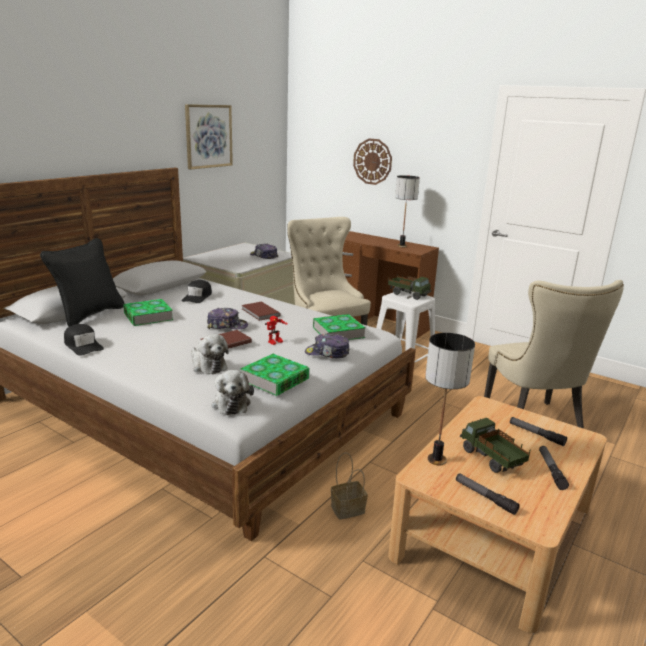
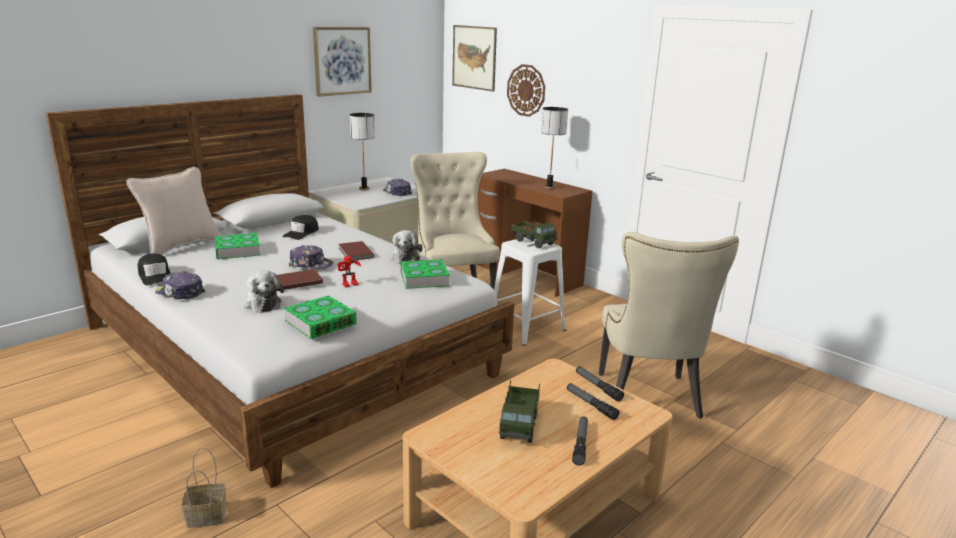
camera: 10 degrees right, 0 degrees up
black pillow [40,238,125,327] -> beige pillow [126,167,221,255]
plush toy [211,370,254,415] -> plush toy moved to [390,230,422,264]
cap [305,333,349,358] -> cap moved to [155,271,205,299]
basket [331,452,368,520] -> basket moved to [181,447,226,528]
table lamp [425,333,475,466] -> table lamp moved to [350,113,375,190]
flashlight [456,473,520,515] -> flashlight moved to [576,366,624,402]
toy truck [460,418,531,473] -> toy truck turned 150 degrees counterclockwise [499,380,540,443]
none -> picture [452,25,497,92]

